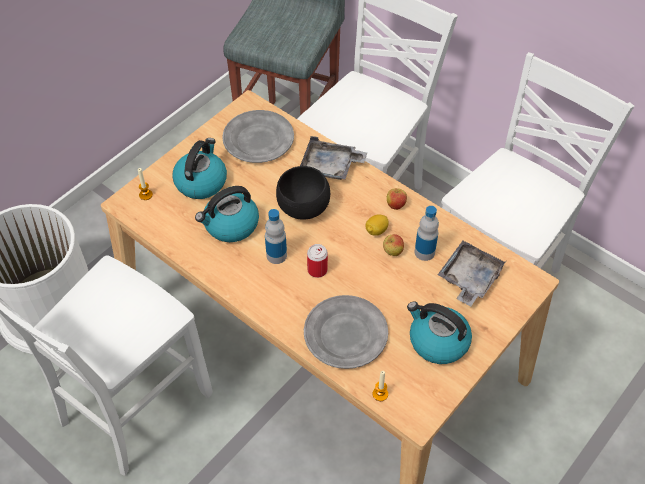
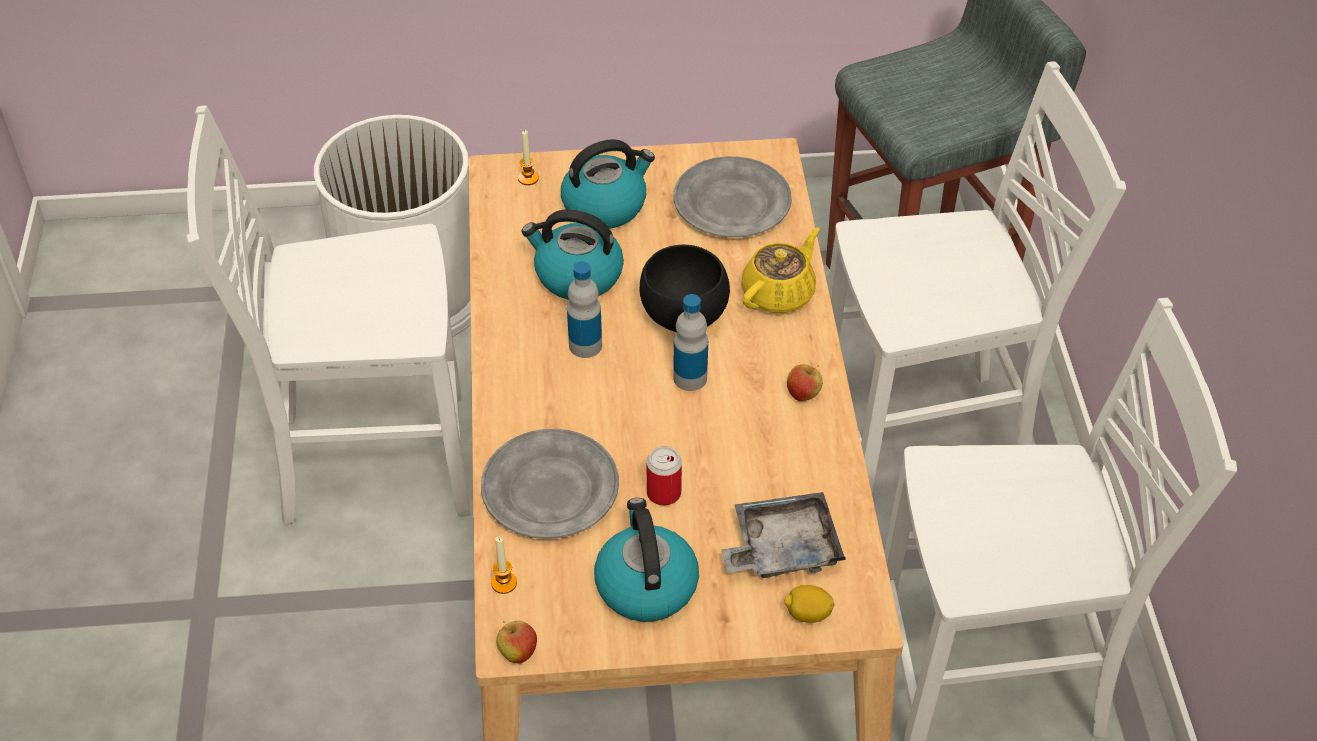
camera: 45 degrees right, 5 degrees down
grey tray [300,136,367,180] -> yellow teapot [741,228,820,313]
can [307,244,328,278] -> can moved to [647,446,682,506]
lemon [366,215,389,236] -> lemon moved to [784,585,834,623]
apple [383,234,404,256] -> apple moved to [496,621,537,664]
bottle [414,206,439,261] -> bottle moved to [673,294,708,391]

